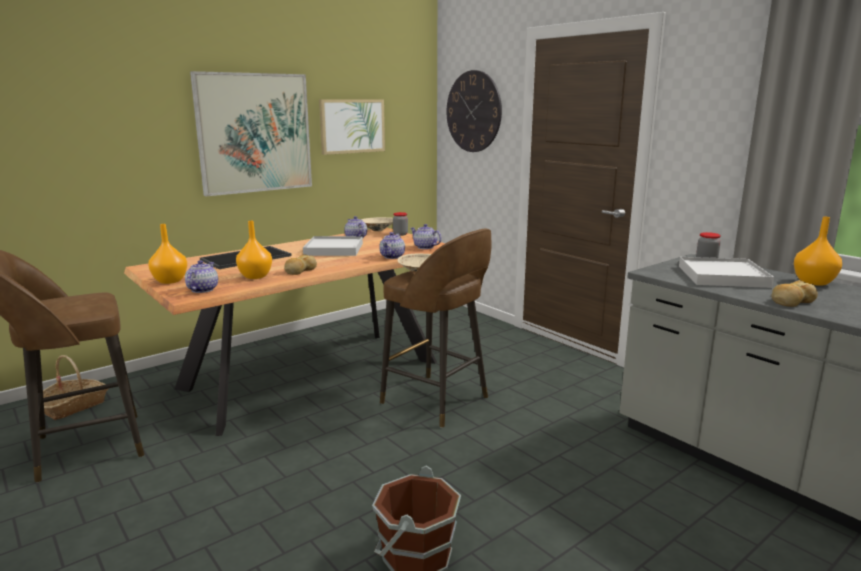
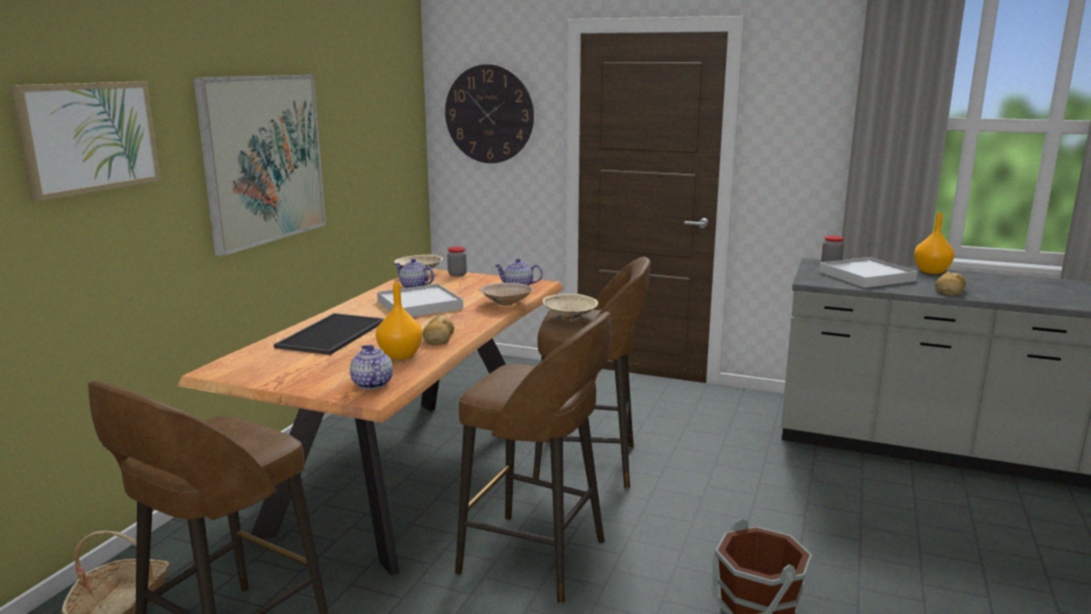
camera: 30 degrees left, 0 degrees up
orange vase [148,224,187,284] -> none
picture [319,99,385,155] -> picture moved to [10,81,161,202]
teapot [379,232,405,259] -> beige bowl [479,283,534,306]
none -> brown stool [455,312,612,604]

